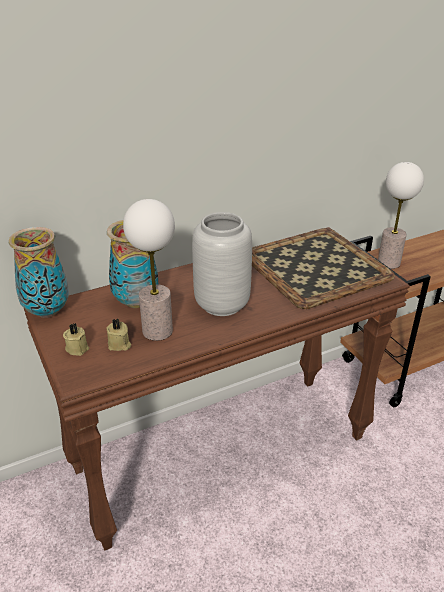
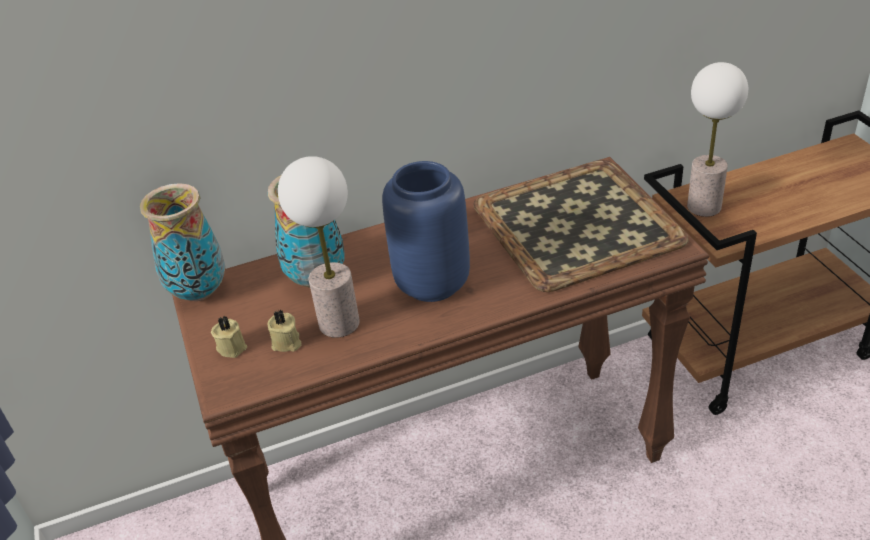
camera: 10 degrees right, 5 degrees up
grey vase [192,212,252,316] -> blue vase [382,161,470,302]

